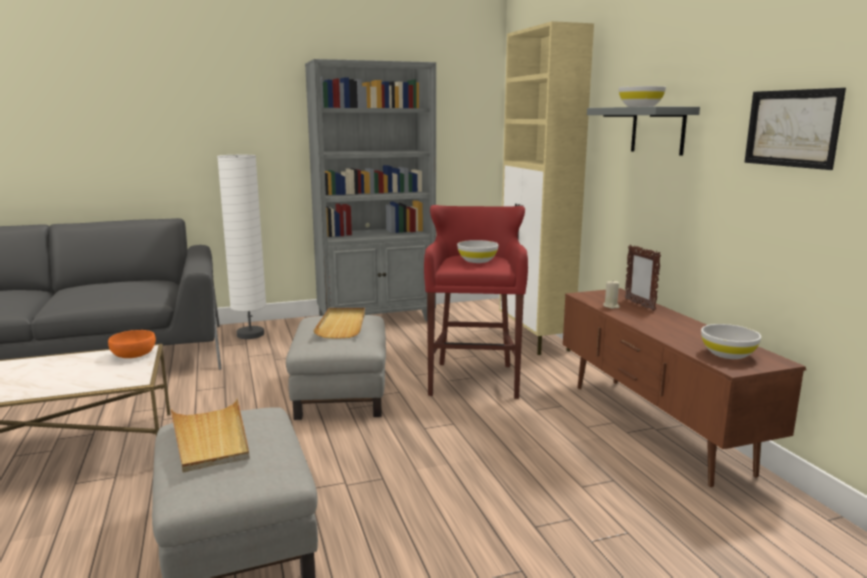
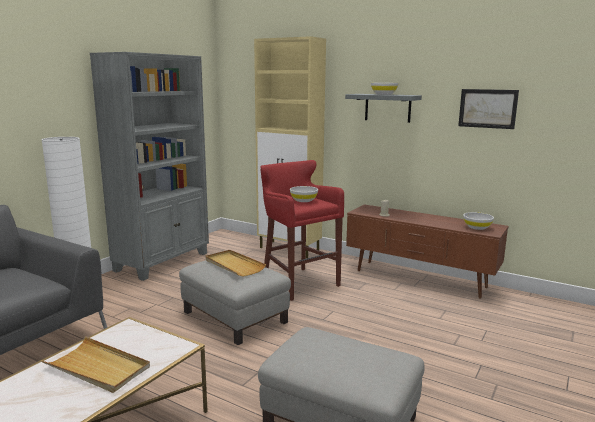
camera: 40 degrees left, 0 degrees up
orange bowl [108,330,156,358] -> none
beige tray [171,398,250,473] -> beige tray moved to [41,336,150,393]
picture frame [625,245,661,311] -> none

